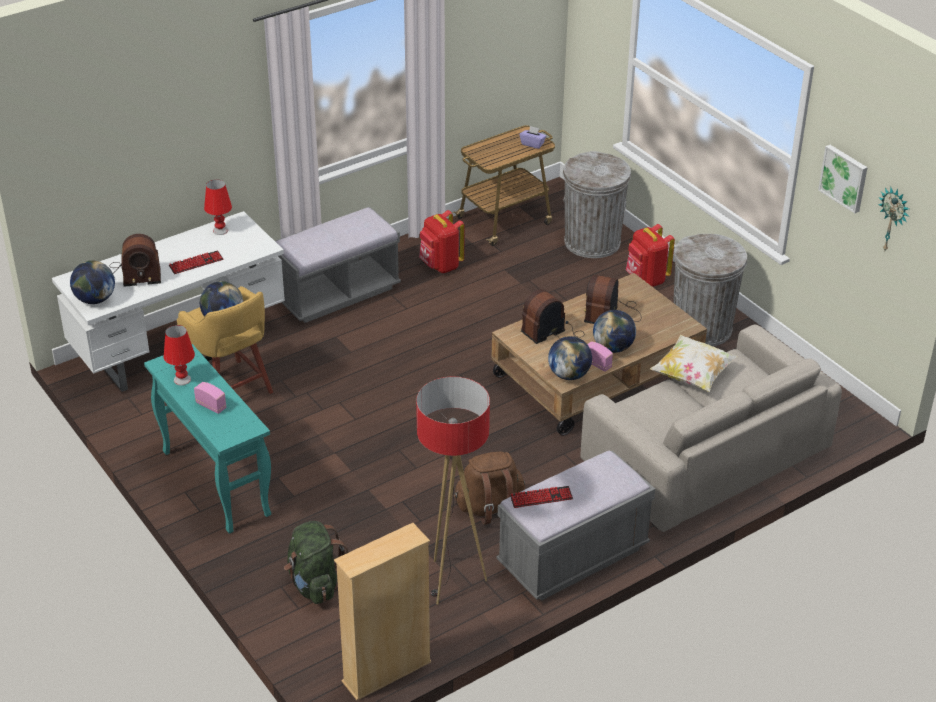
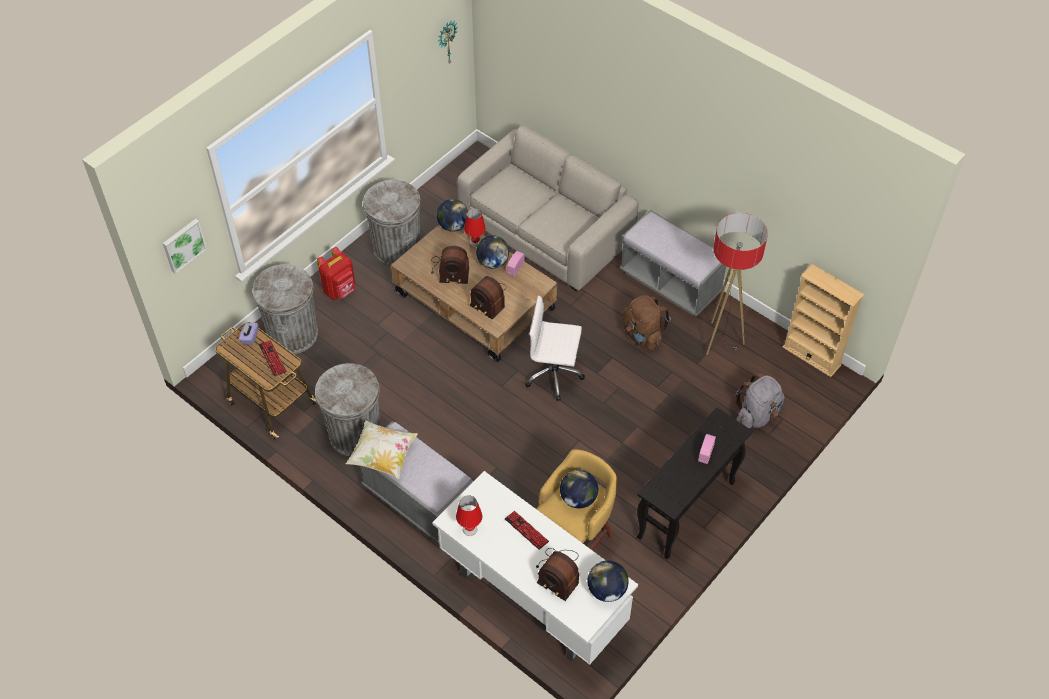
camera: 105 degrees left, 15 degrees up
radio [110,234,161,287] -> radio turned 150 degrees clockwise [536,548,579,601]
turquoise console table [144,344,271,533] -> black console table [637,407,752,559]
red table lamp [164,325,195,385] -> red table lamp moved to [464,208,486,248]
green backpack [284,521,349,604] -> grey backpack [735,373,785,429]
red backpack [419,210,465,273] -> grey trash can [315,363,380,456]
keyboard [510,486,573,508] -> keyboard moved to [258,340,287,376]
globe [548,336,592,380] -> globe moved to [437,199,468,232]
pillow [650,335,737,392] -> pillow moved to [346,420,418,479]
picture [818,145,868,213] -> picture moved to [163,219,207,274]
none -> white office chair [525,295,585,401]

